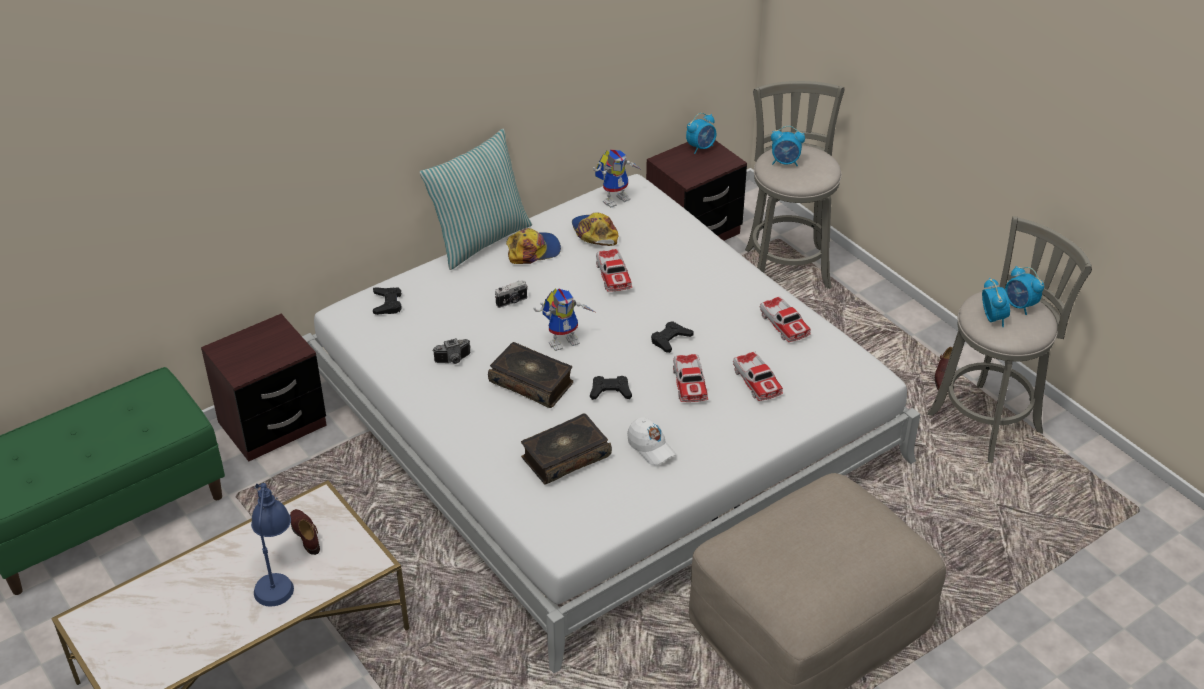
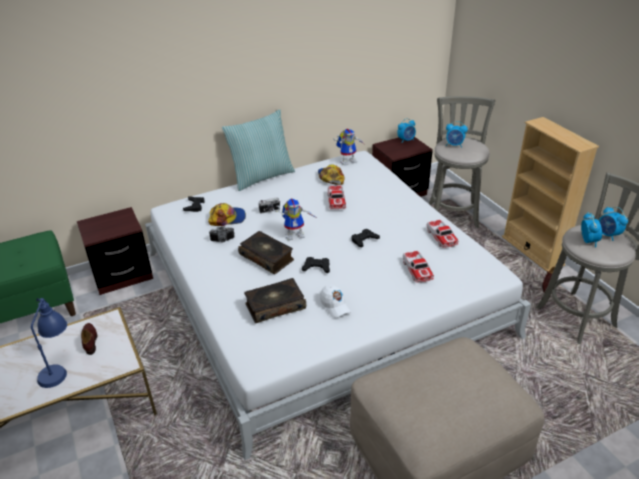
camera: 10 degrees right, 5 degrees down
cap [506,228,561,264] -> cap moved to [208,203,246,226]
toy car [673,354,708,402] -> none
none -> beige bookcase [502,117,599,272]

